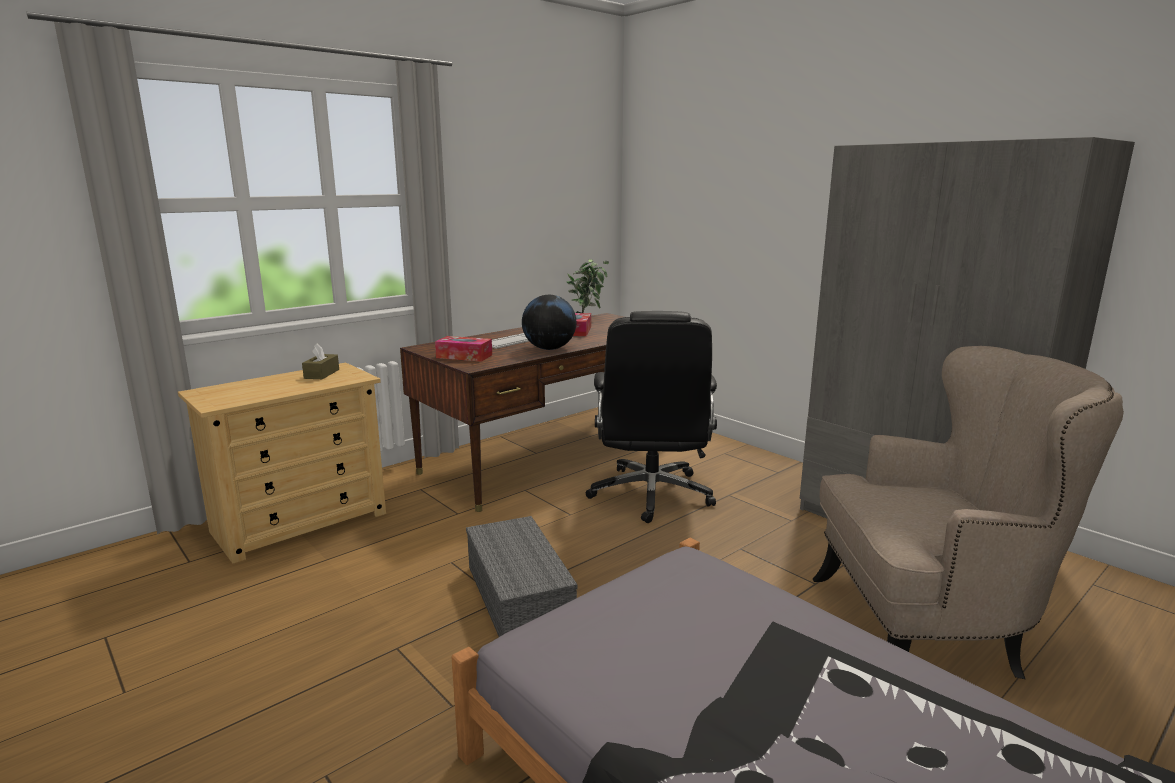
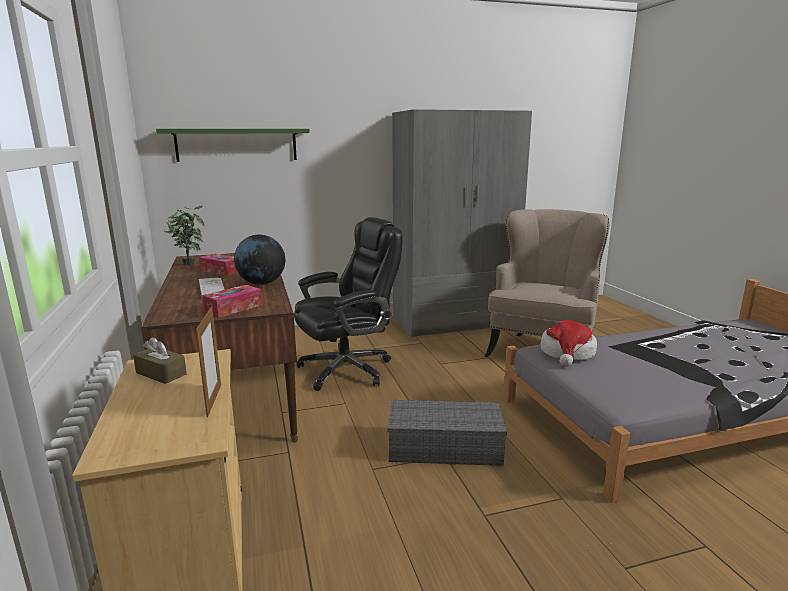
camera: 65 degrees left, 0 degrees up
black office chair [585,311,717,523] -> black office chair turned 60 degrees counterclockwise [294,217,402,391]
none -> green shelf [156,129,310,162]
none -> picture frame [196,307,221,417]
none -> hat [541,320,597,367]

